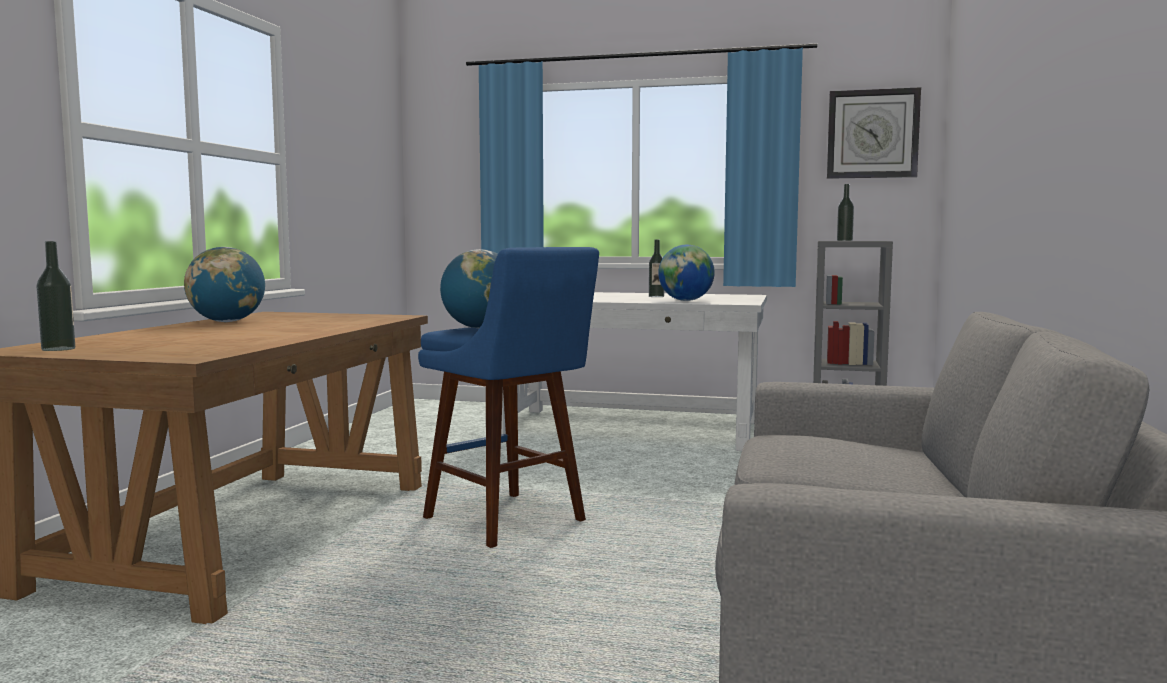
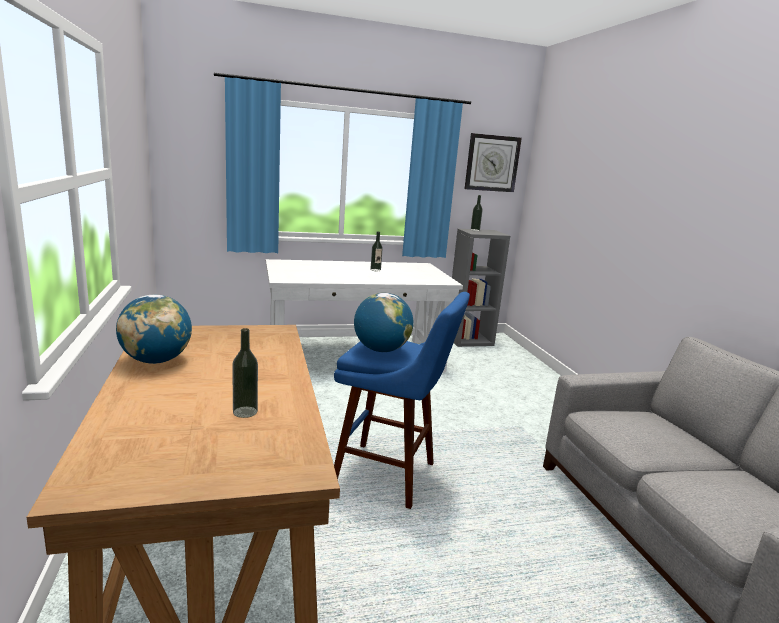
camera: 30 degrees left, 10 degrees up
bottle [37,241,75,351] -> bottle moved to [232,328,258,418]
globe [658,244,715,301] -> none

